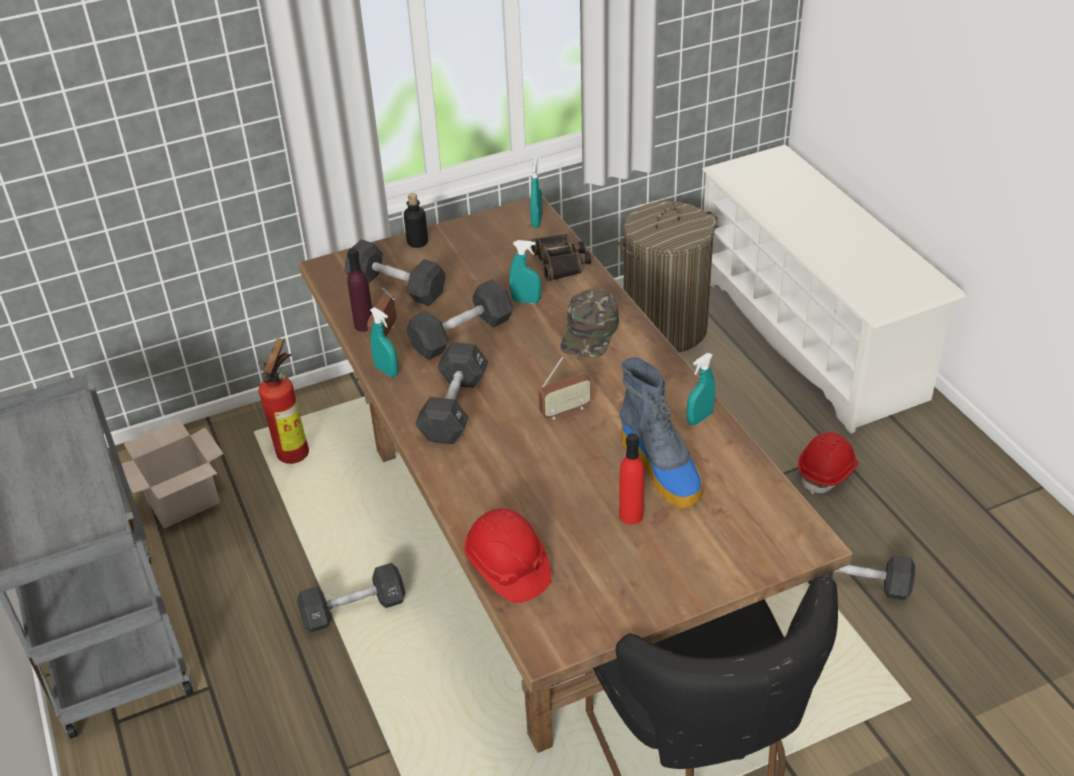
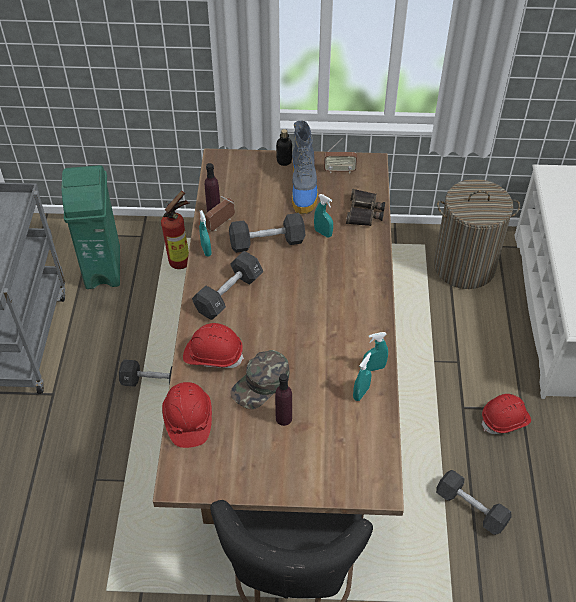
camera: 25 degrees right, 10 degrees up
cardboard box [122,420,224,528] -> green trash can [62,165,120,289]
black dumbbell [344,239,446,306] -> none
turquoise spray bottle [531,158,543,228] -> turquoise spray bottle moved to [353,352,372,401]
radio [539,357,592,420] -> radio moved to [324,138,357,173]
green cap [560,289,619,358] -> green cap moved to [230,350,289,409]
boot [619,357,702,509] -> boot moved to [292,121,318,214]
red bottle [619,433,644,525] -> purple bottle [275,373,292,426]
none -> red hard hat [183,323,244,368]

